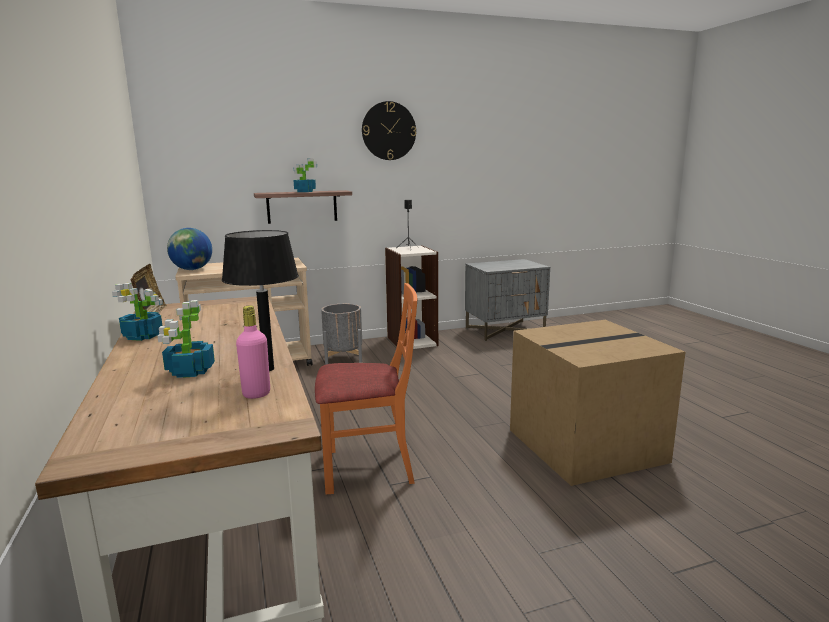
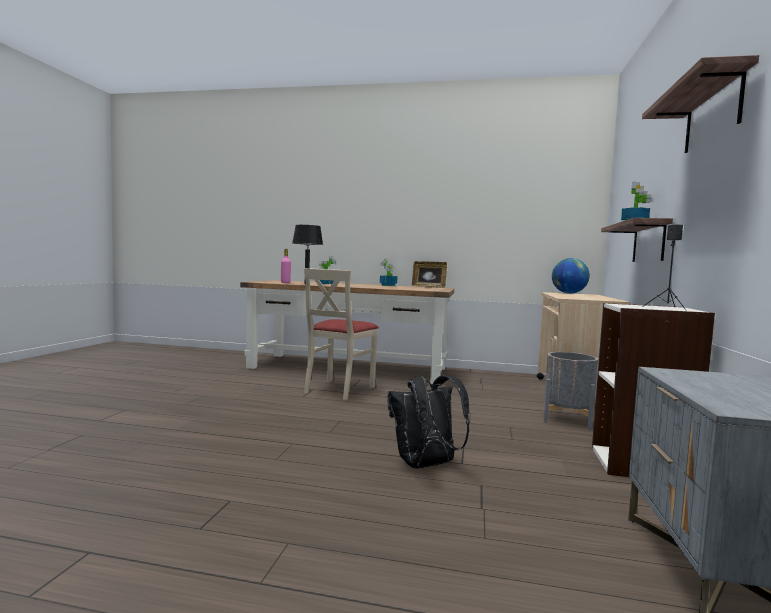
camera: 120 degrees right, 10 degrees down
orange chair [315,283,417,494] -> beige chair [304,268,379,400]
wall clock [362,101,416,160] -> shelf [642,55,759,153]
cardboard box [510,320,685,486] -> none
none -> black backpack [387,375,470,469]

